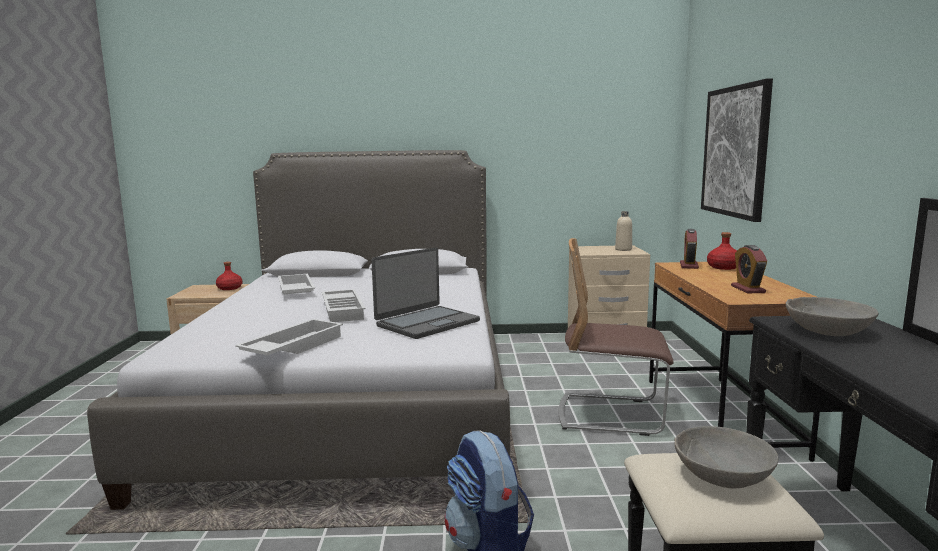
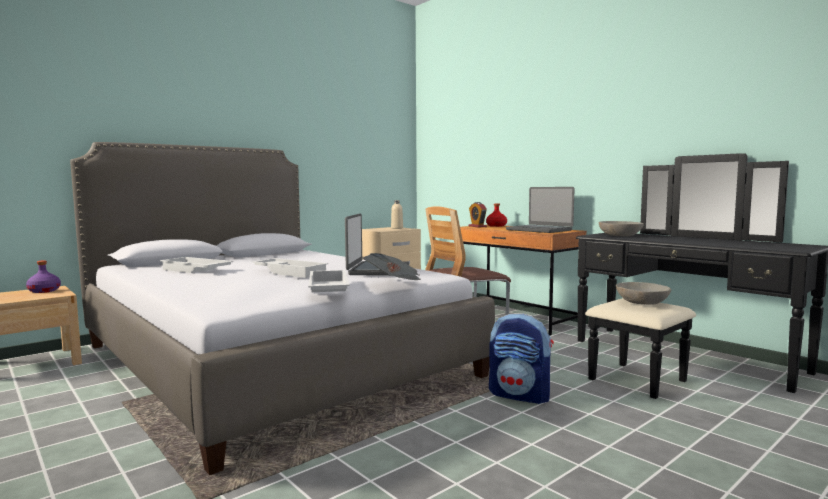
camera: 40 degrees left, 5 degrees down
red bottle [216,262,242,290] -> purple bottle [26,260,61,293]
picture [701,78,773,222] -> none
alarm clock [731,245,767,293] -> laptop [506,187,574,233]
none -> newspaper [363,253,421,280]

